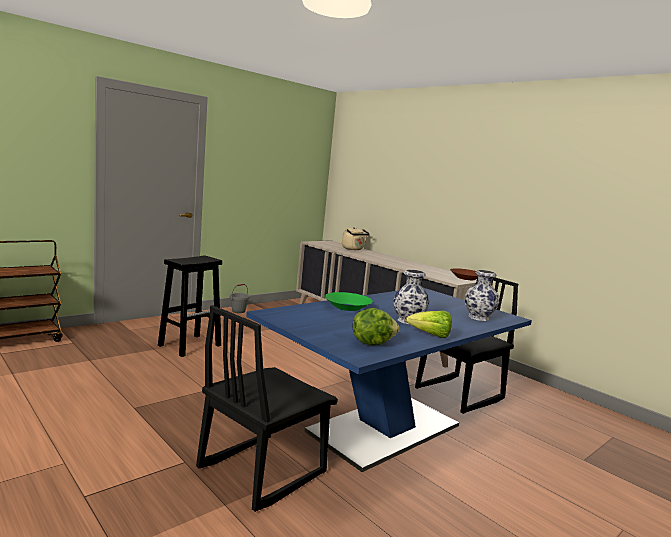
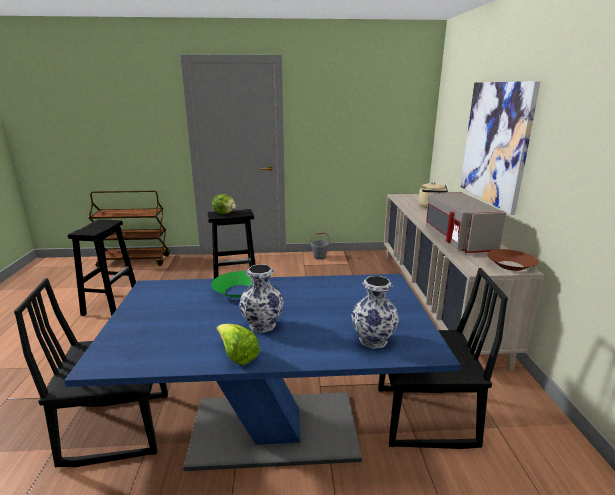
camera: 40 degrees right, 10 degrees up
lettuce [353,308,399,345] -> lettuce moved to [212,194,236,214]
none -> black stool [68,219,136,316]
none -> grey microwave [426,192,506,253]
none -> picture [460,81,540,215]

